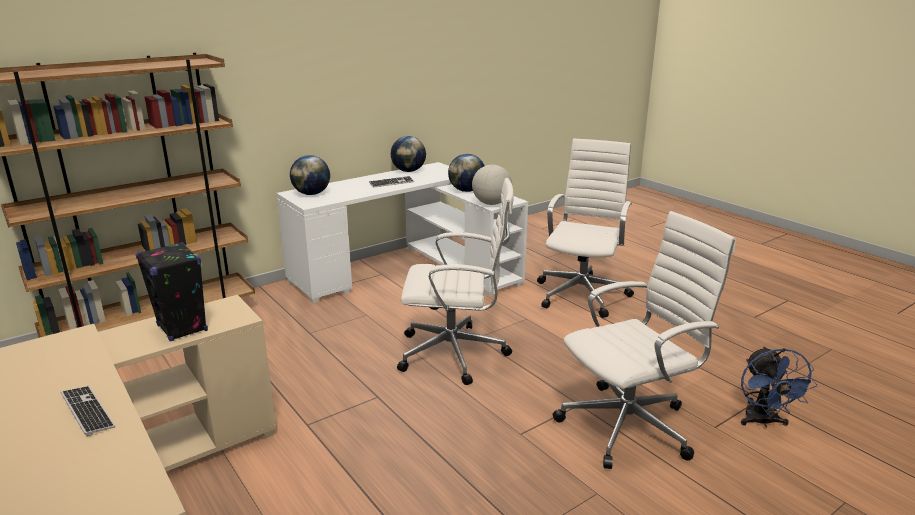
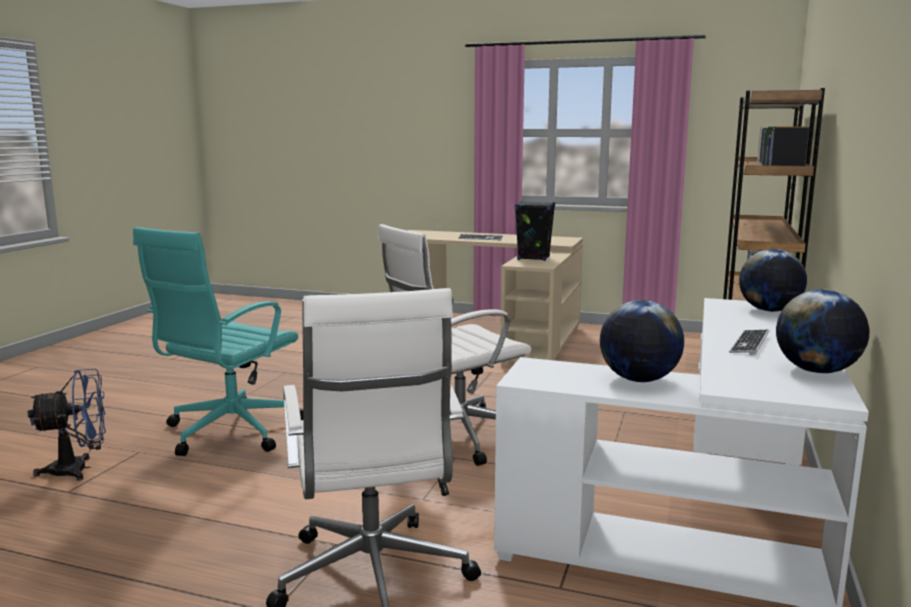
camera: 145 degrees right, 10 degrees down
globe [472,165,512,205] -> none
white office chair [553,211,736,469] -> turquoise office chair [133,227,303,456]
blue fan [741,346,818,428] -> blue fan turned 105 degrees clockwise [28,369,106,481]

